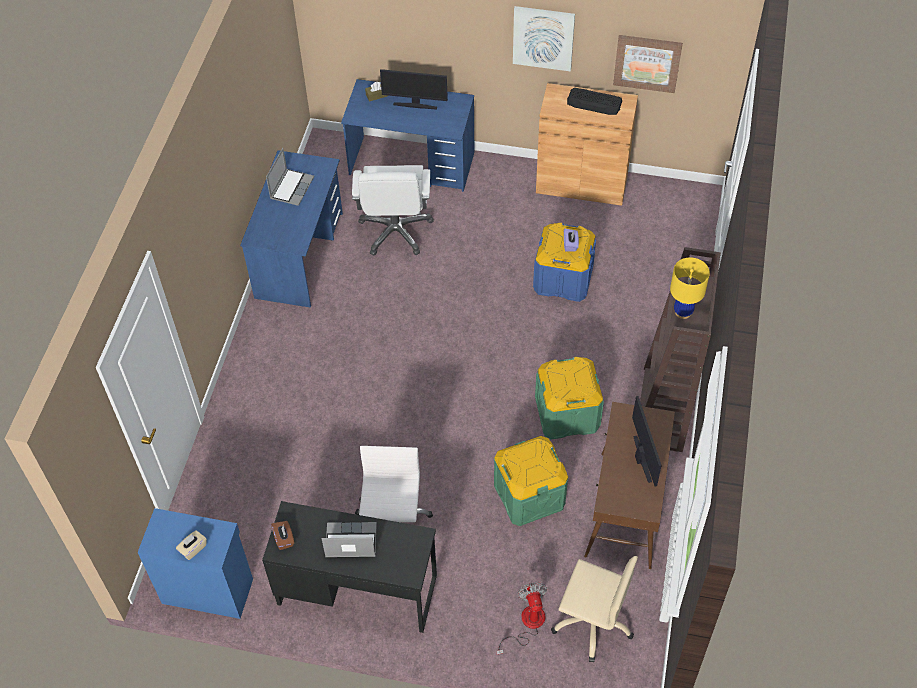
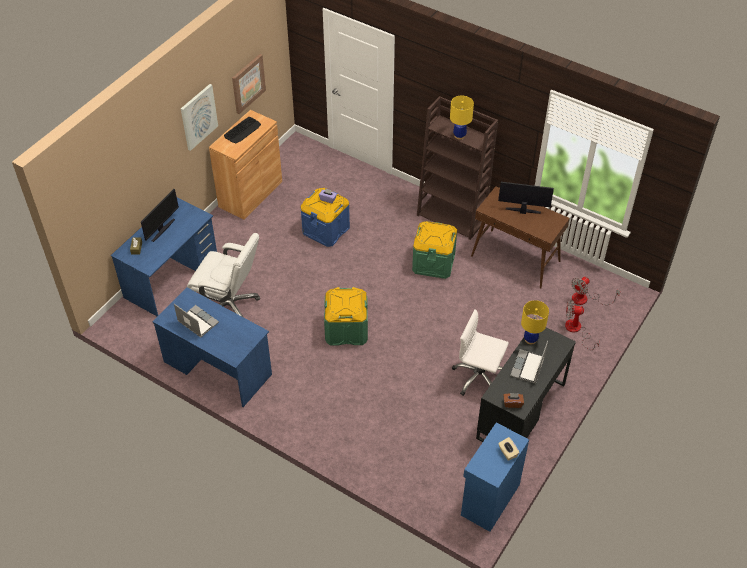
camera: 70 degrees left, 5 degrees down
green storage box [494,436,568,526] -> green storage box moved to [324,287,368,346]
beige office chair [551,556,638,662] -> fan [571,277,620,305]
none -> yellow table lamp [521,300,549,344]

